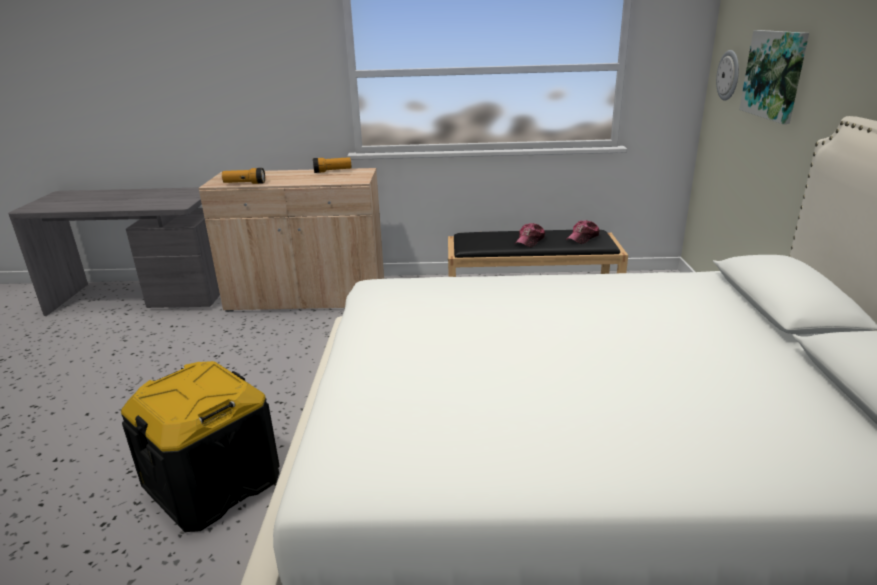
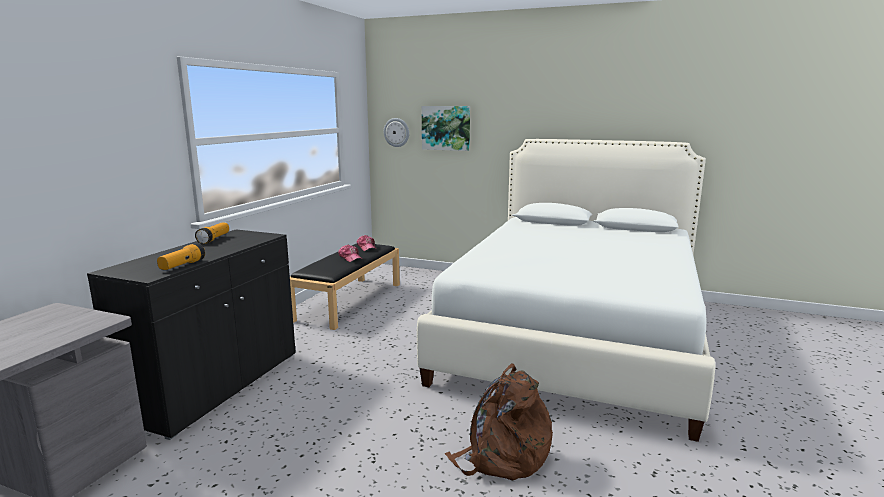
camera: 70 degrees left, 10 degrees down
black storage box [121,361,280,532] -> brown backpack [445,363,553,481]
beige cabinet [199,168,384,312] -> black cabinet [87,230,296,440]

